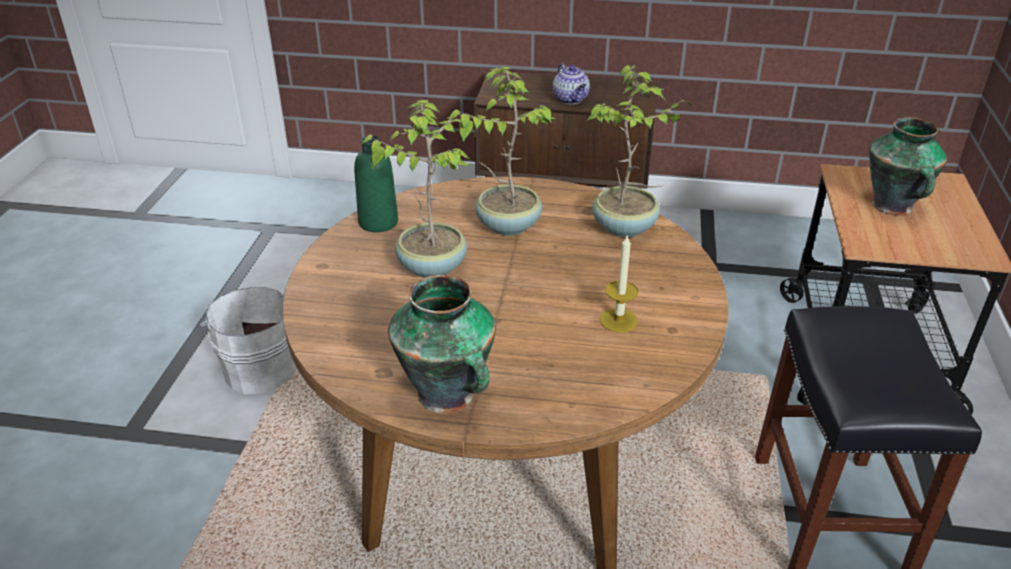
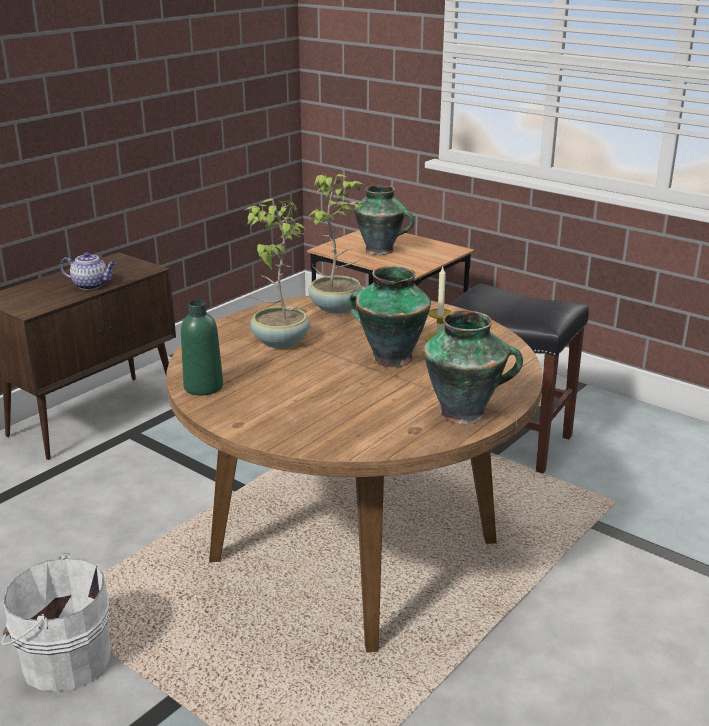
camera: 60 degrees left, 10 degrees down
potted plant [361,100,471,278] -> none
none -> vase [349,266,431,367]

